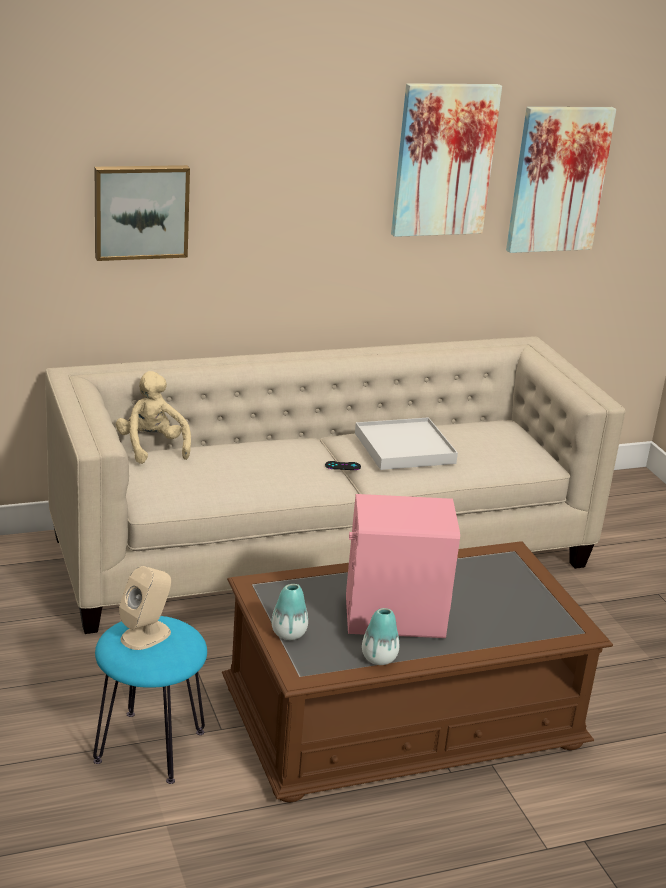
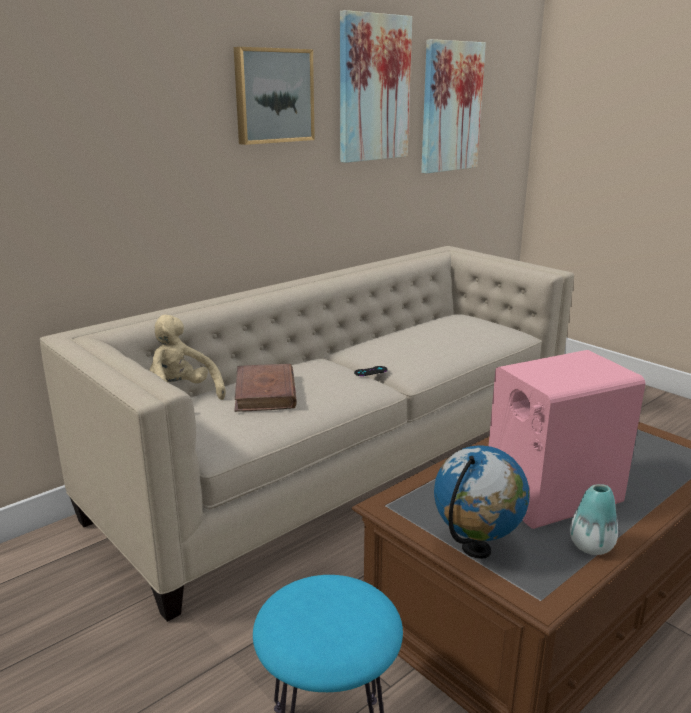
camera: 20 degrees left, 5 degrees down
picture [95,165,190,261] -> picture moved to [234,47,315,145]
beige speaker [119,566,171,650] -> none
vase [271,584,308,640] -> globe [434,446,529,559]
white tray [355,417,458,470] -> none
none -> brown book [234,364,297,412]

